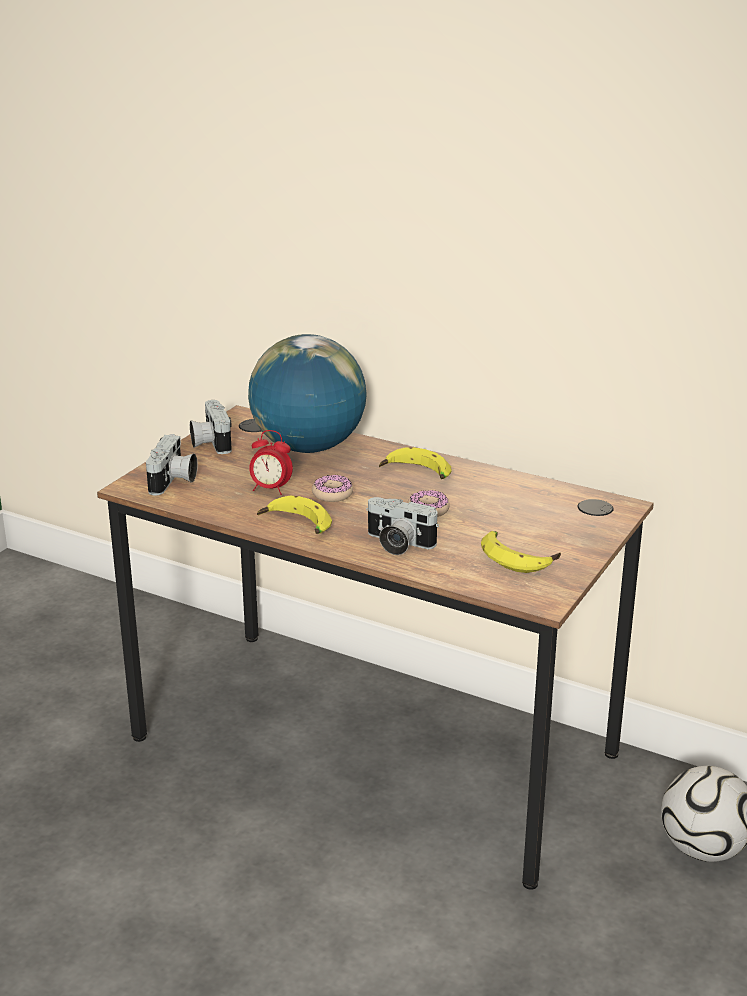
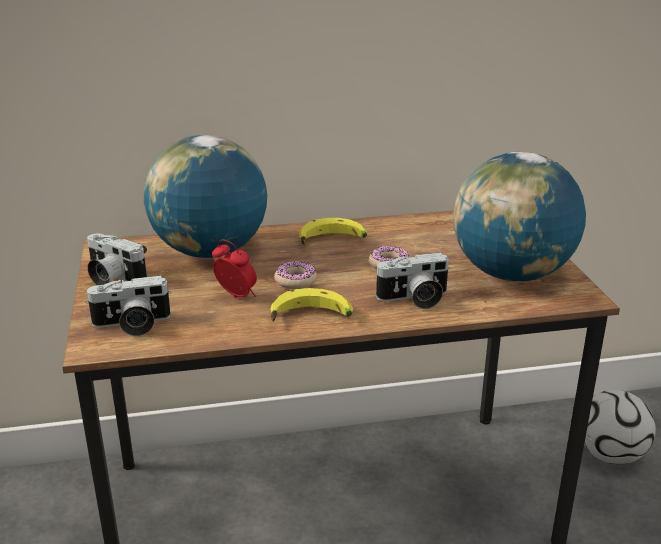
camera: 40 degrees left, 0 degrees up
camera [146,434,198,496] -> camera turned 105 degrees clockwise [85,276,171,336]
alarm clock [249,430,293,495] -> alarm clock turned 120 degrees counterclockwise [212,240,257,299]
banana [481,531,561,573] -> globe [453,152,586,281]

